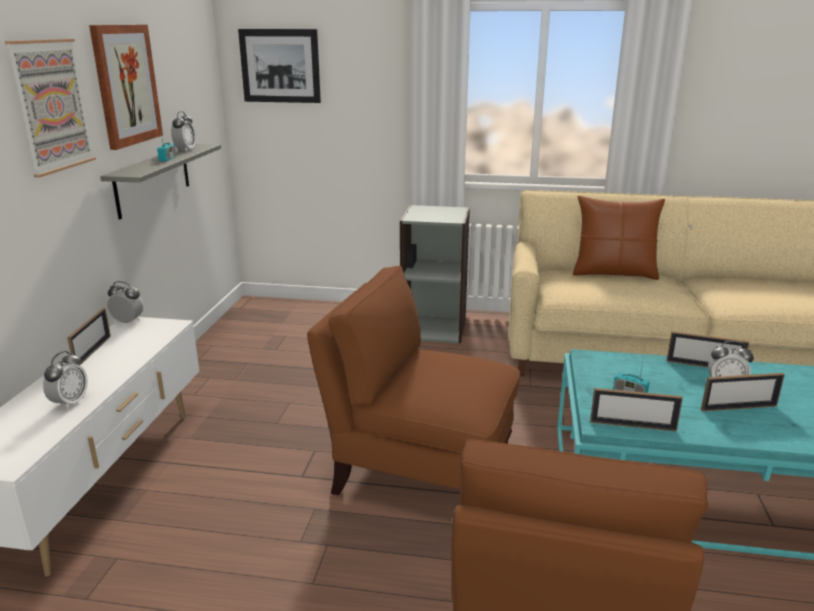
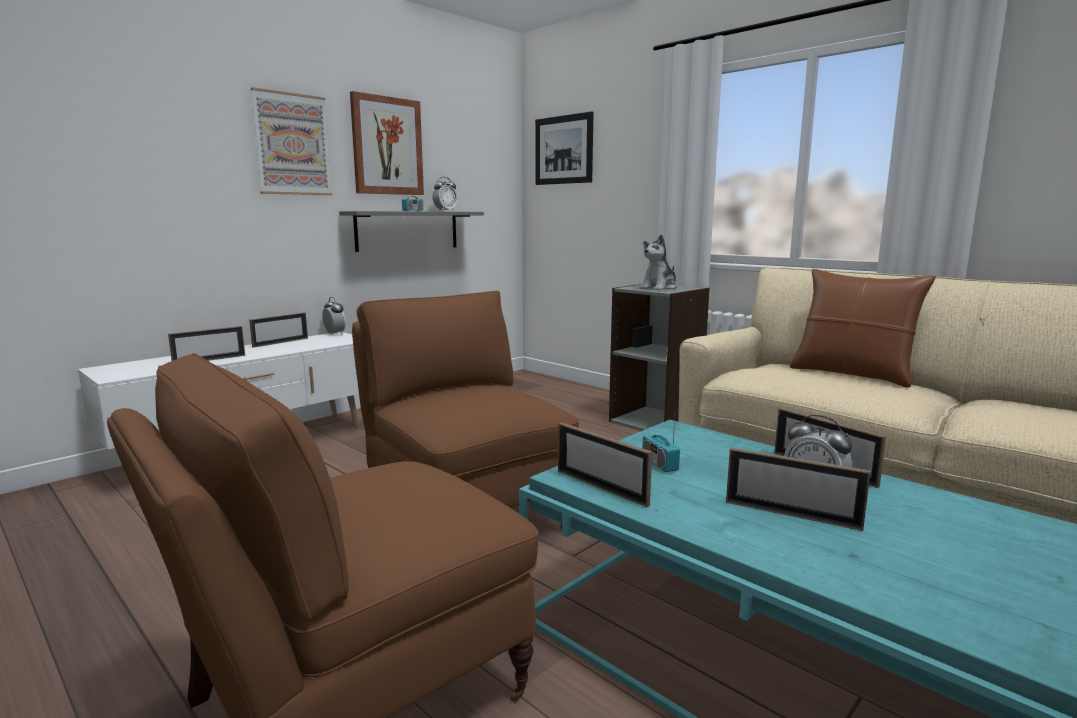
camera: 35 degrees right, 10 degrees down
alarm clock [43,351,88,410] -> picture frame [168,326,245,361]
none -> plush toy [639,234,677,290]

